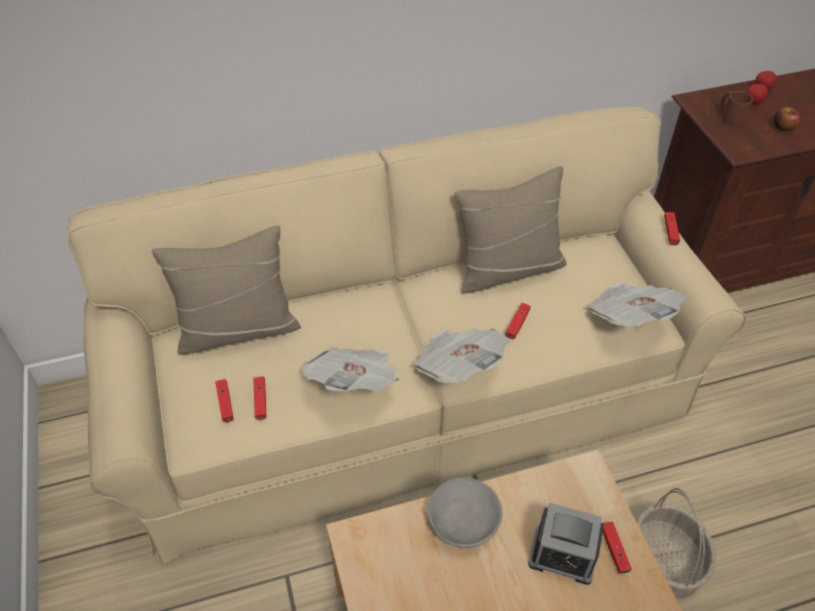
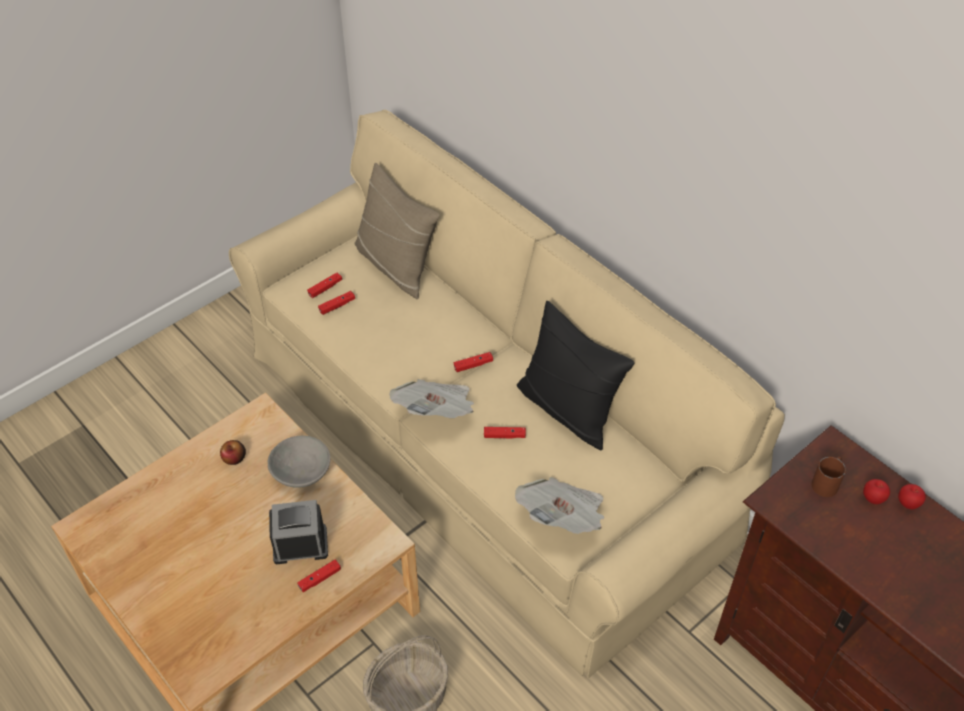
camera: 65 degrees right, 0 degrees up
newspaper [302,347,399,391] -> none
beige pillow [454,166,567,294] -> black pillow [517,301,634,450]
alarm clock [528,503,604,585] -> alarm clock turned 90 degrees clockwise [269,500,328,564]
red game controller [664,212,680,245] -> red game controller moved to [454,352,493,372]
apple [774,107,800,131] -> apple moved to [220,440,246,465]

